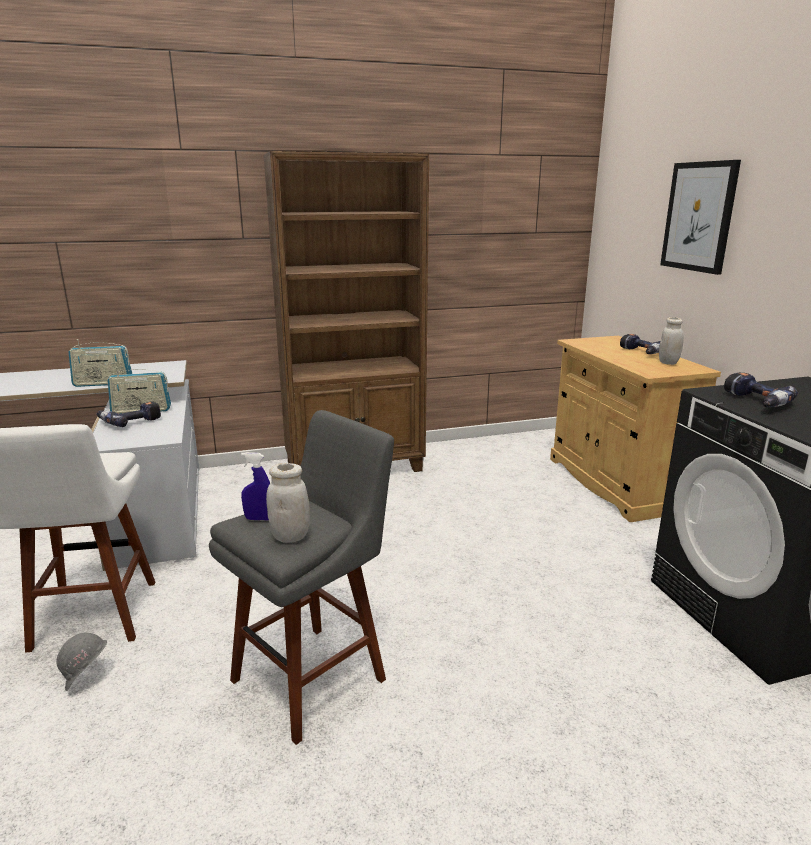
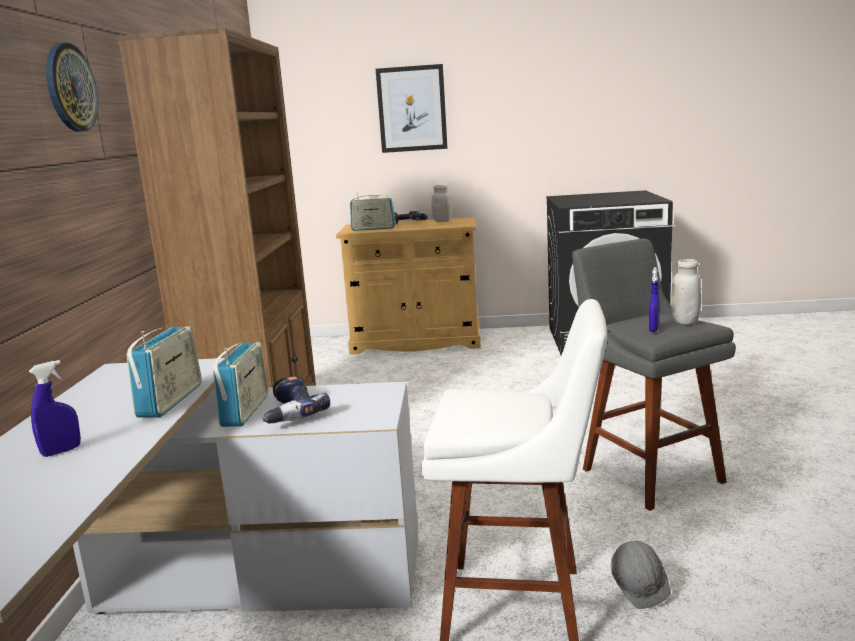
camera: 70 degrees left, 5 degrees down
power drill [724,372,798,408] -> none
none -> blue spray bottle [29,360,81,457]
none -> wall clock [46,42,98,132]
none -> radio [350,193,395,231]

